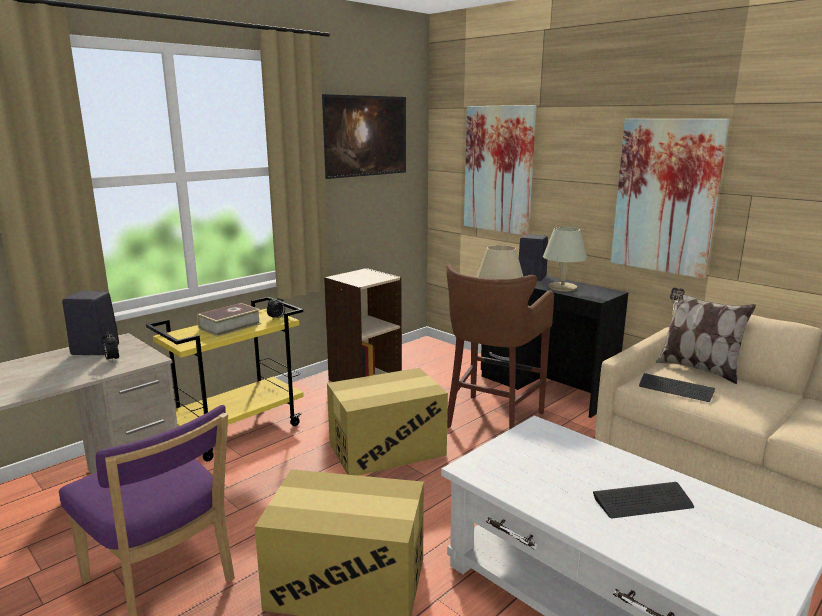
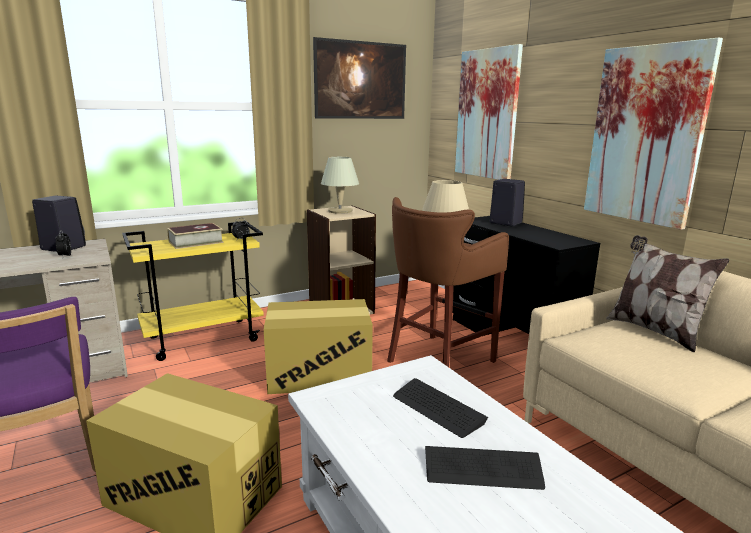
camera: 15 degrees right, 0 degrees up
beige table lamp [543,227,587,291] -> beige table lamp moved to [321,157,359,214]
keyboard [639,373,715,402] -> keyboard moved to [393,378,488,438]

